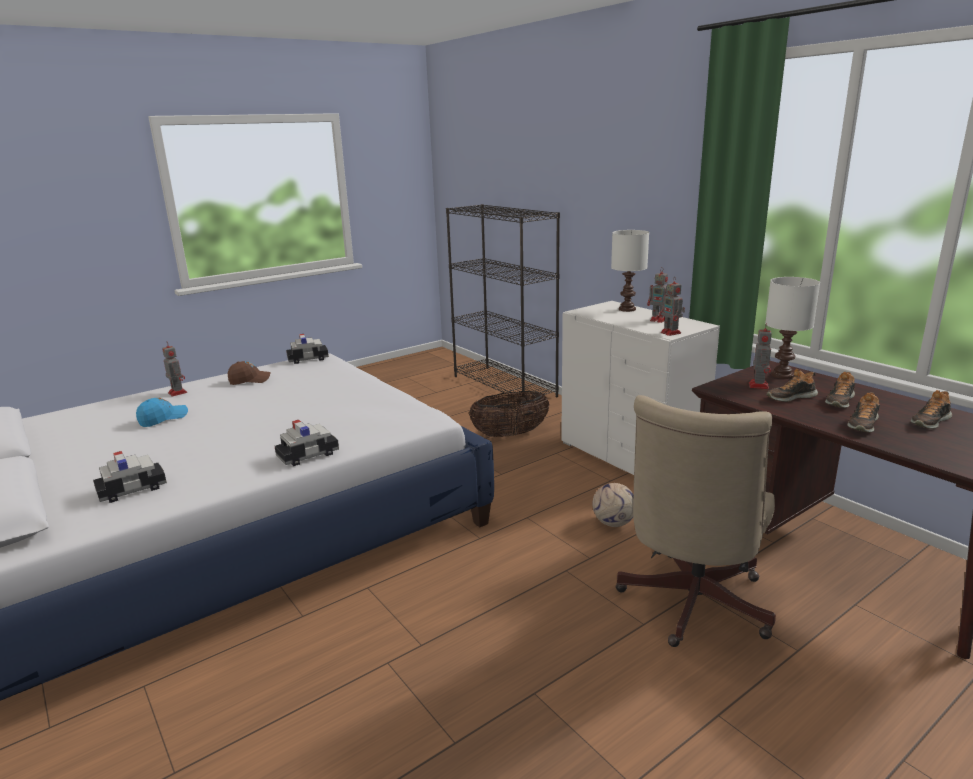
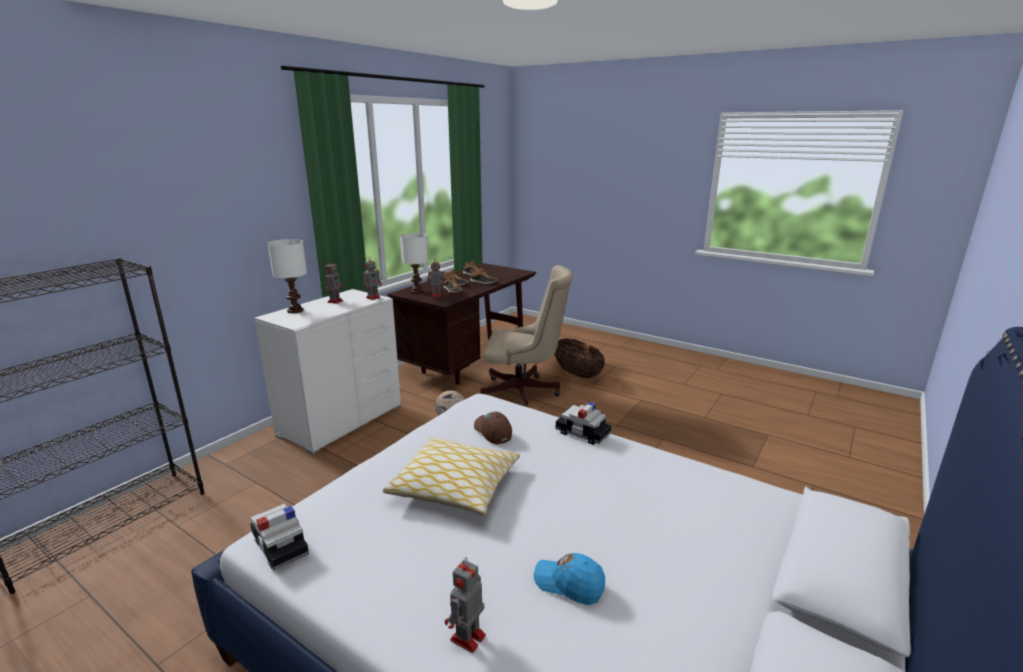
camera: 110 degrees left, 0 degrees up
toy car [93,451,167,503] -> none
brown cap [228,361,271,385] -> brown cap moved to [474,411,512,444]
basket [469,391,550,437] -> basket moved to [554,339,605,379]
none -> pillow [383,438,520,515]

